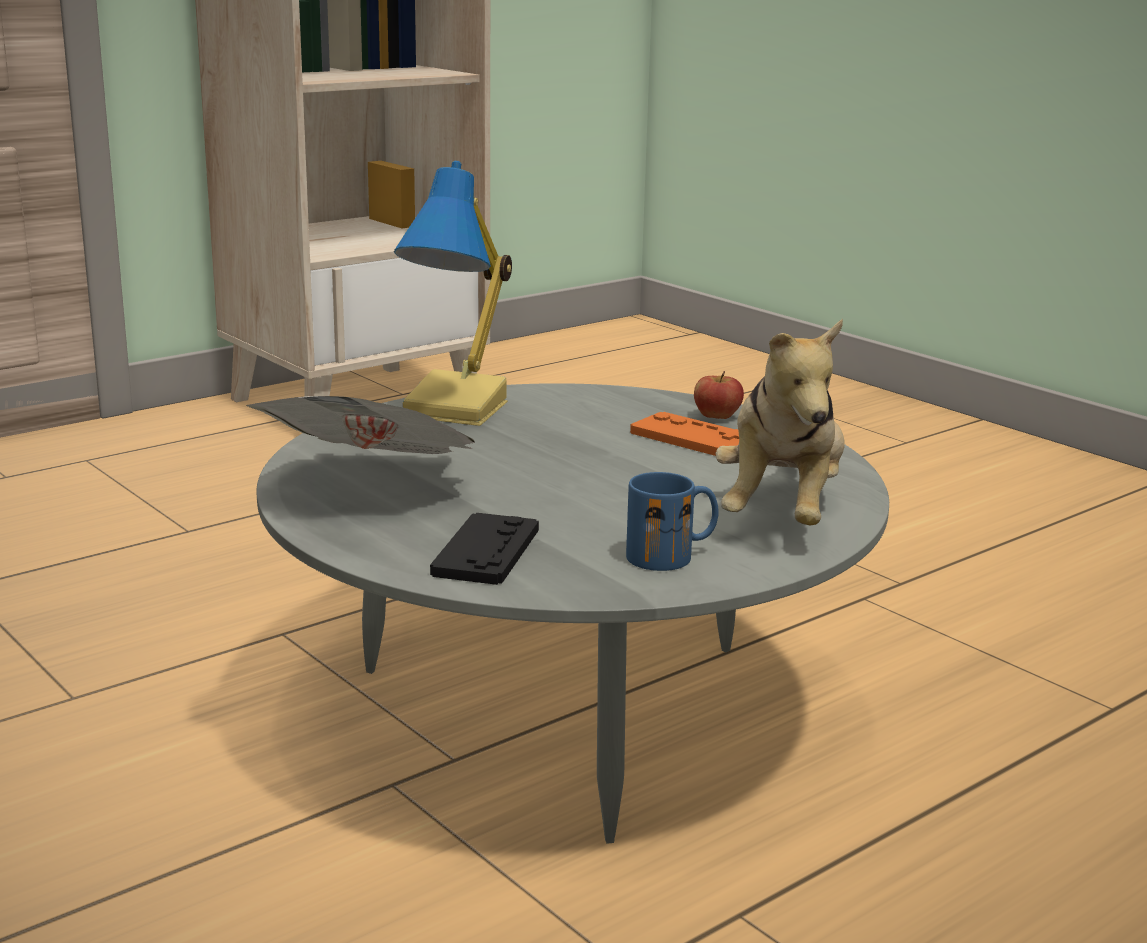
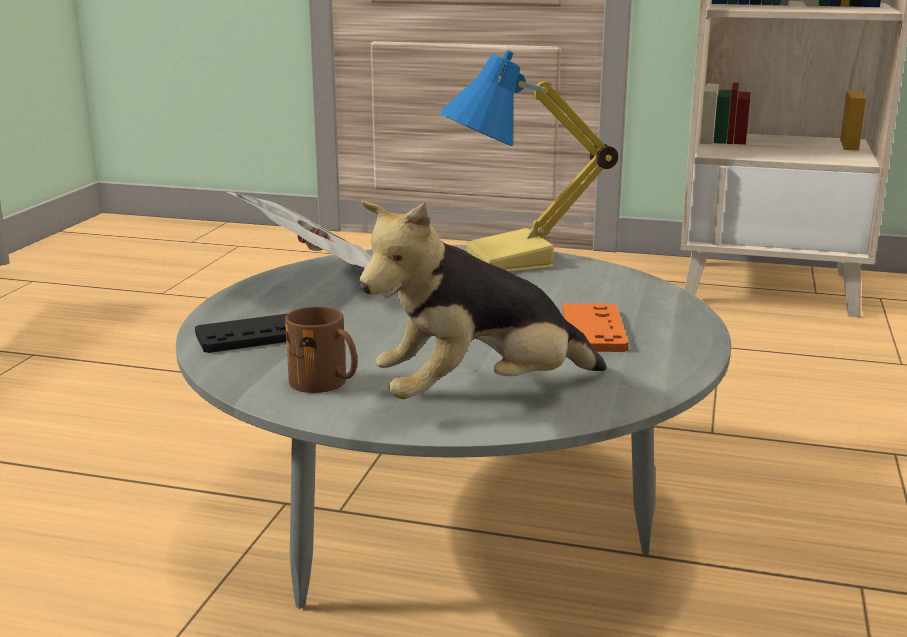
camera: 55 degrees right, 0 degrees up
blue mug [626,472,719,571] -> brown mug [285,306,357,393]
apple [694,371,744,419] -> none

